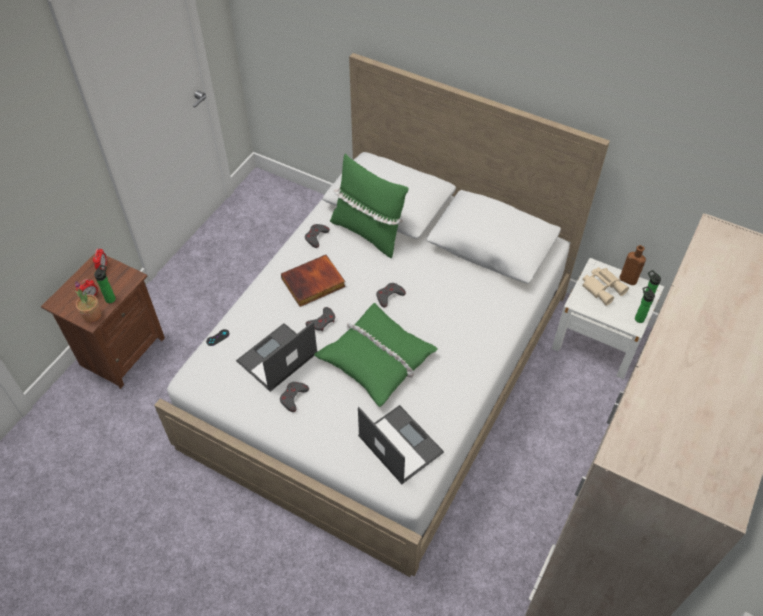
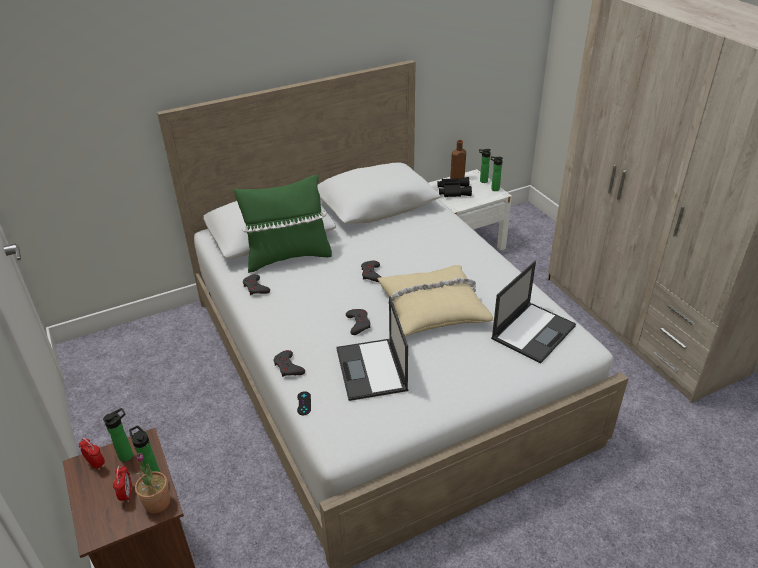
camera: 55 degrees left, 15 degrees down
grey game controller [280,382,309,412] -> grey game controller moved to [273,350,305,377]
book [281,255,346,307] -> none
green pillow [314,303,438,407] -> beige pillow [378,265,493,337]
laptop [358,405,444,484] -> laptop turned 135 degrees clockwise [491,261,576,364]
beige binoculars [582,267,629,306] -> black binoculars [438,177,472,197]
none -> bottle [103,408,133,462]

